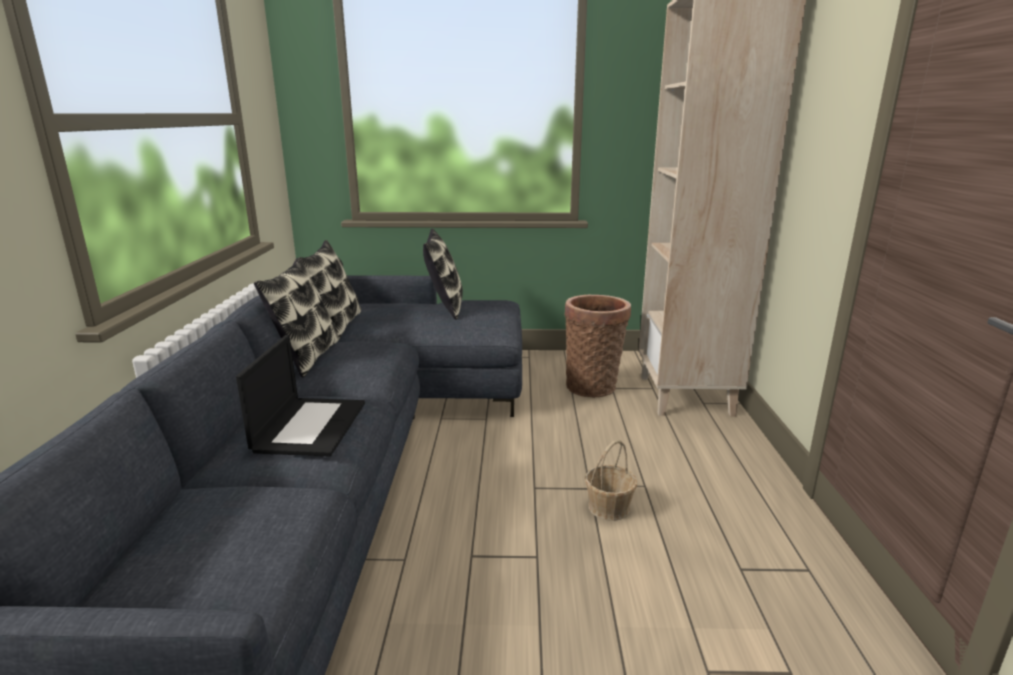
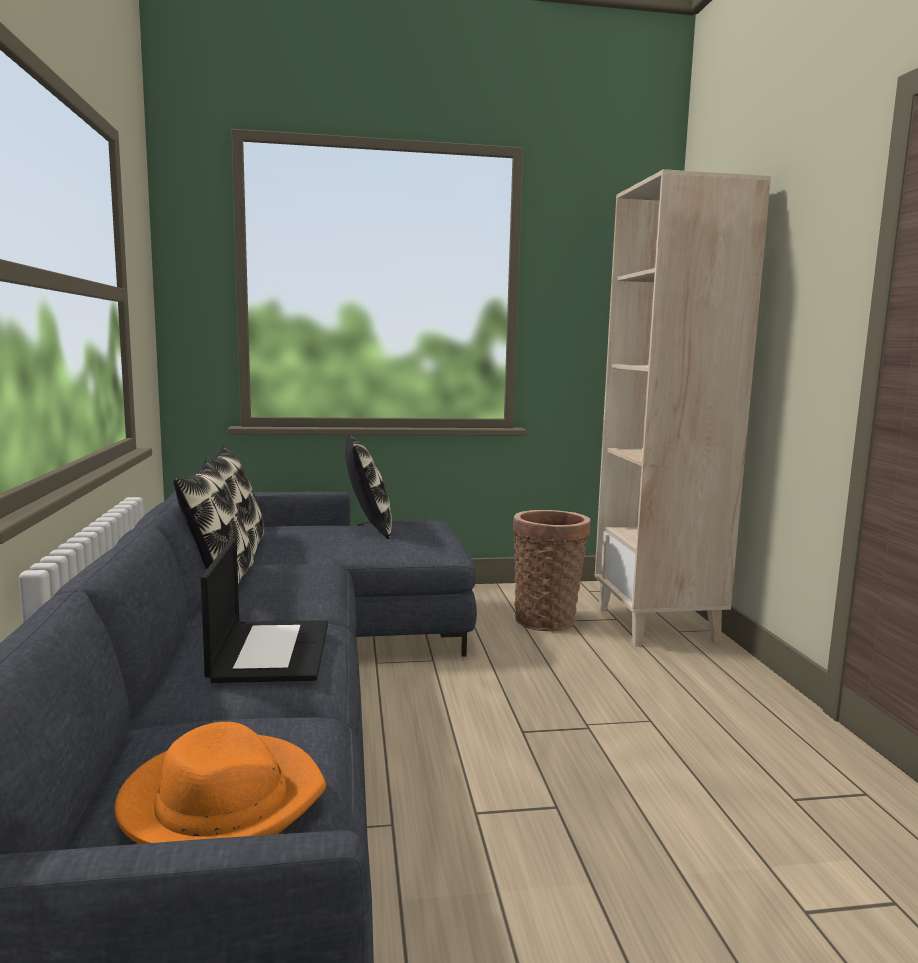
camera: 10 degrees left, 10 degrees down
basket [585,440,637,521] -> none
none -> orange hat [114,722,326,844]

